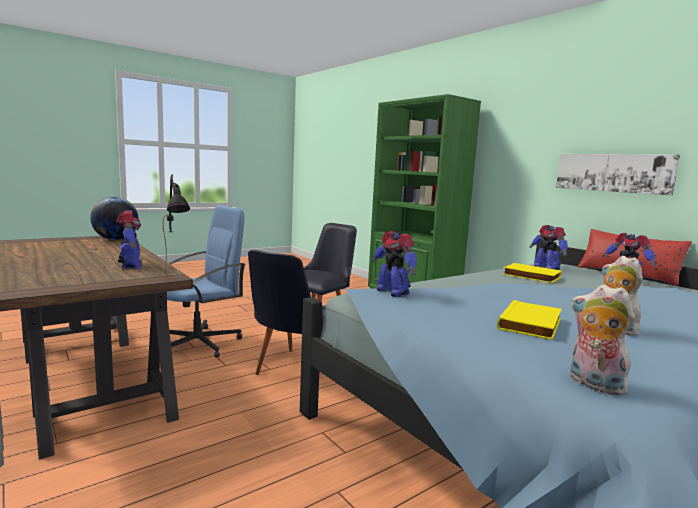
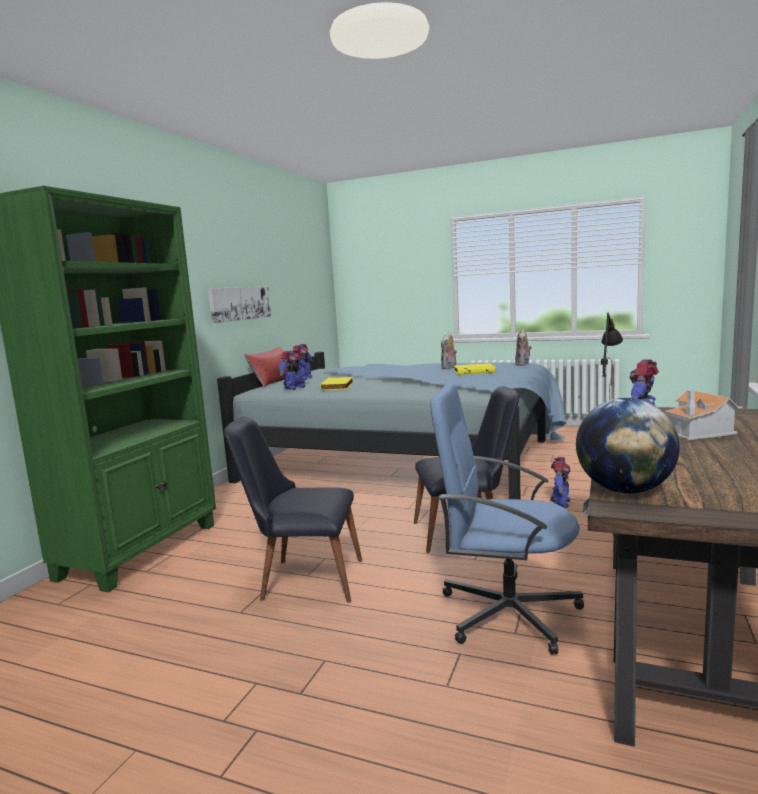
camera: 120 degrees left, 0 degrees up
toy robot [371,231,417,297] -> toy robot moved to [550,457,570,508]
none -> toy house [665,389,743,440]

